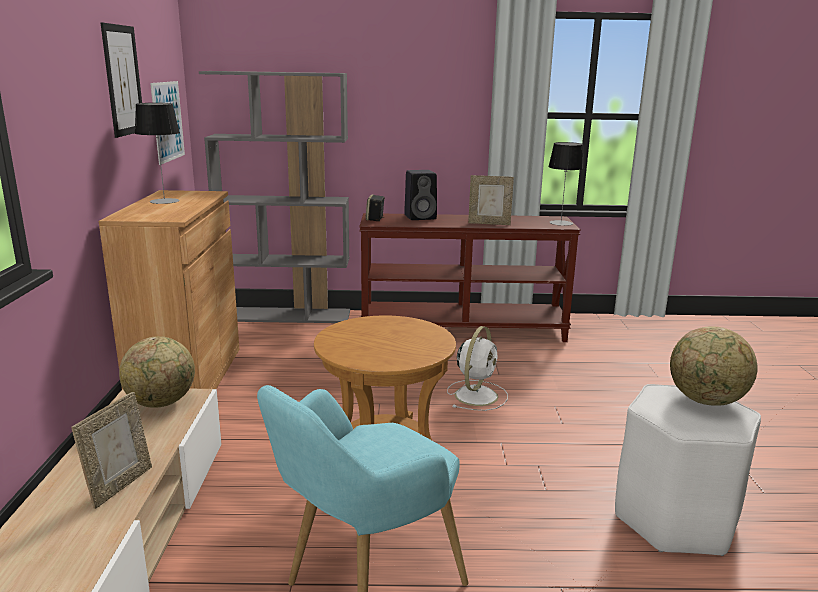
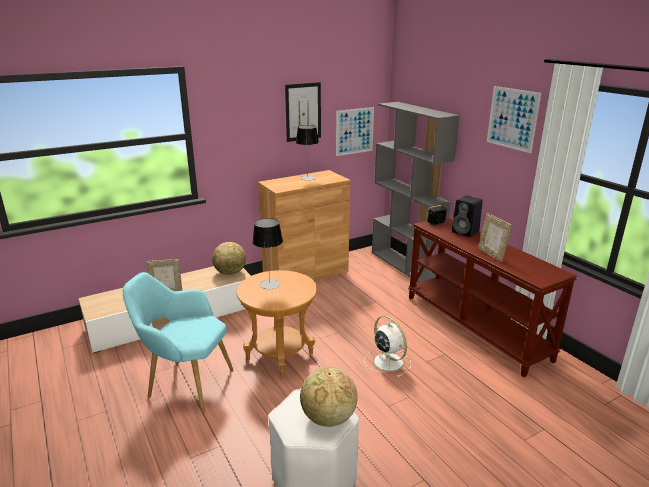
camera: 60 degrees right, 5 degrees up
white fan [447,326,508,411] -> white fan turned 120 degrees counterclockwise [364,315,411,378]
table lamp [548,142,584,226] -> table lamp moved to [253,218,283,289]
none -> picture [487,86,541,153]

